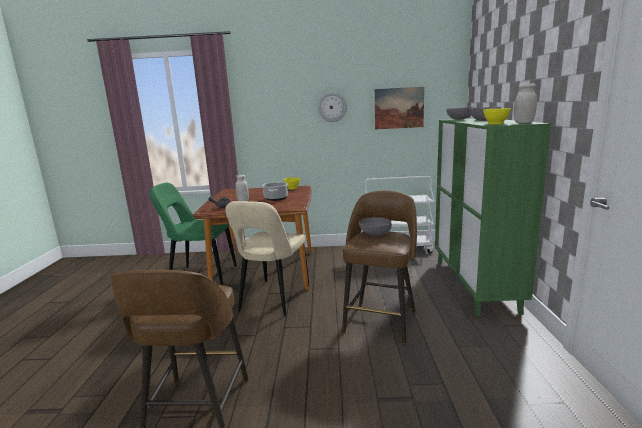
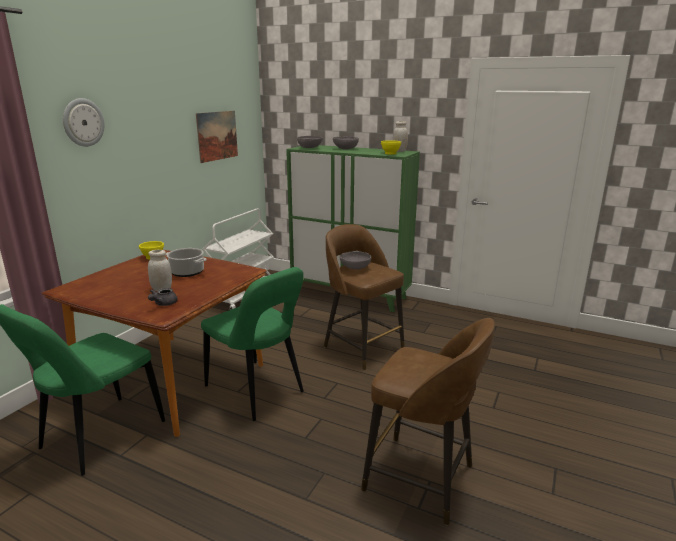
camera: 65 degrees left, 5 degrees up
beige chair [225,201,309,316] -> green chair [201,267,304,421]
wall clock [318,92,347,122] -> wall clock moved to [63,98,105,147]

